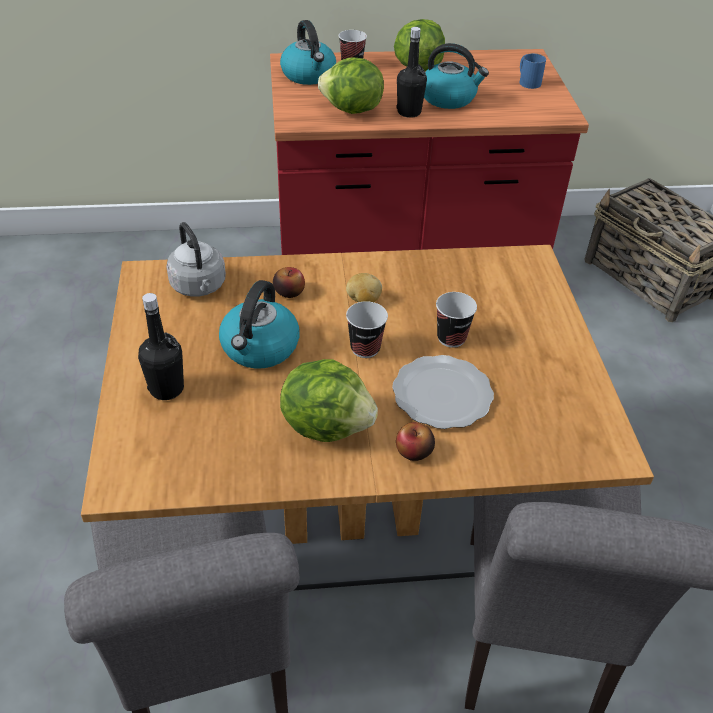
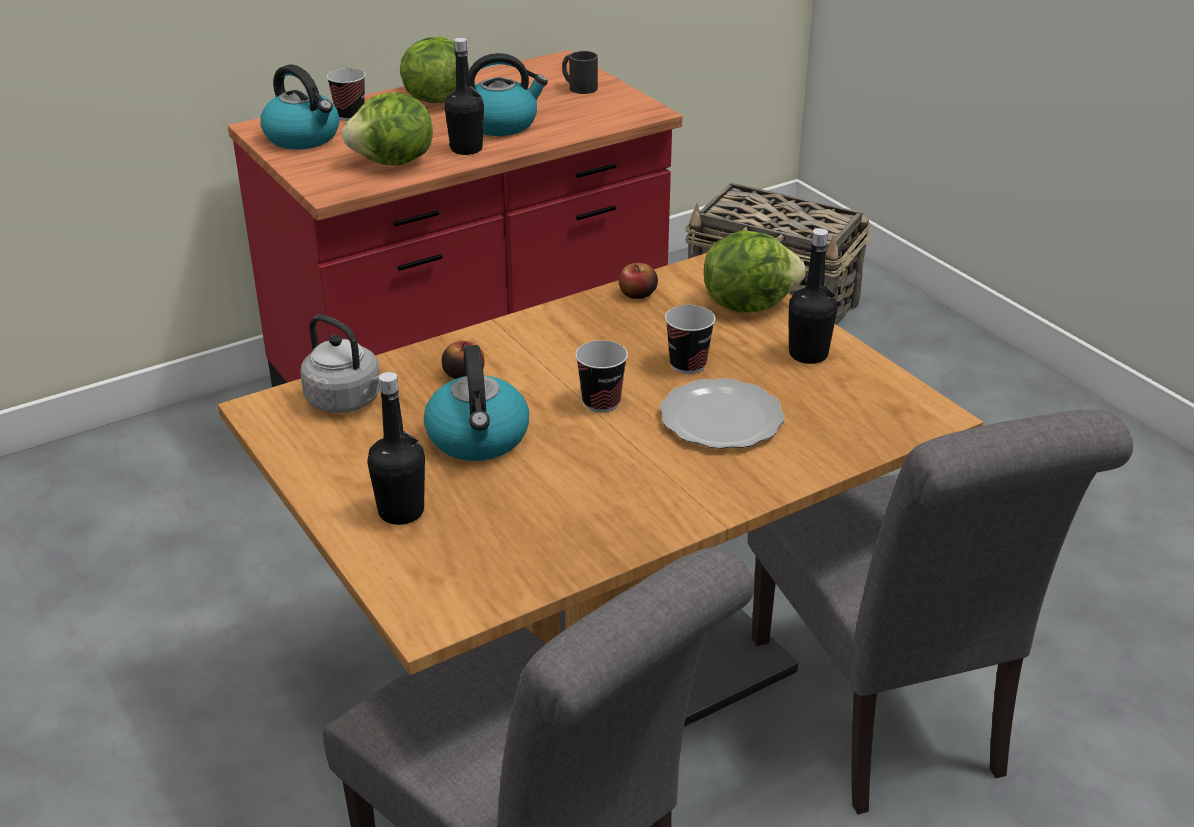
camera: 25 degrees left, 10 degrees down
lettuce [280,359,378,442] -> lettuce moved to [704,231,805,313]
potato [346,273,382,302] -> none
apple [396,422,435,461] -> apple moved to [619,262,658,299]
blue mug [519,53,546,89] -> black mug [562,51,598,94]
none -> black bottle [789,228,838,364]

